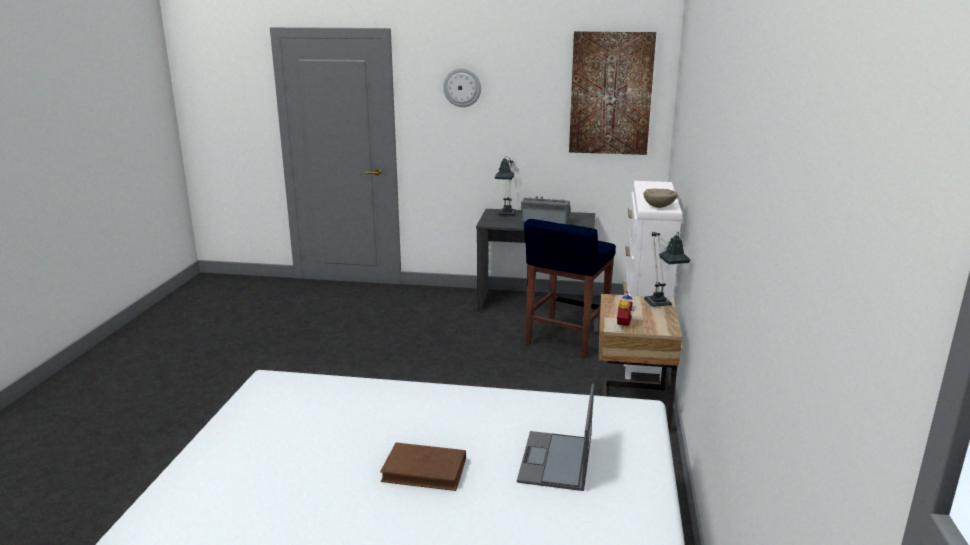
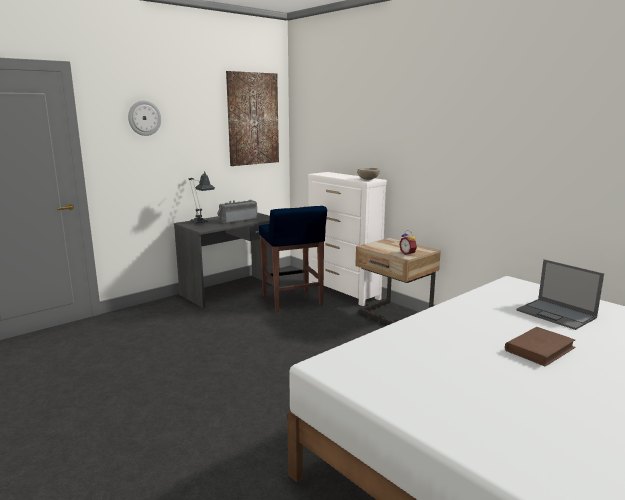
camera: 50 degrees left, 5 degrees down
table lamp [644,232,690,307] -> none

